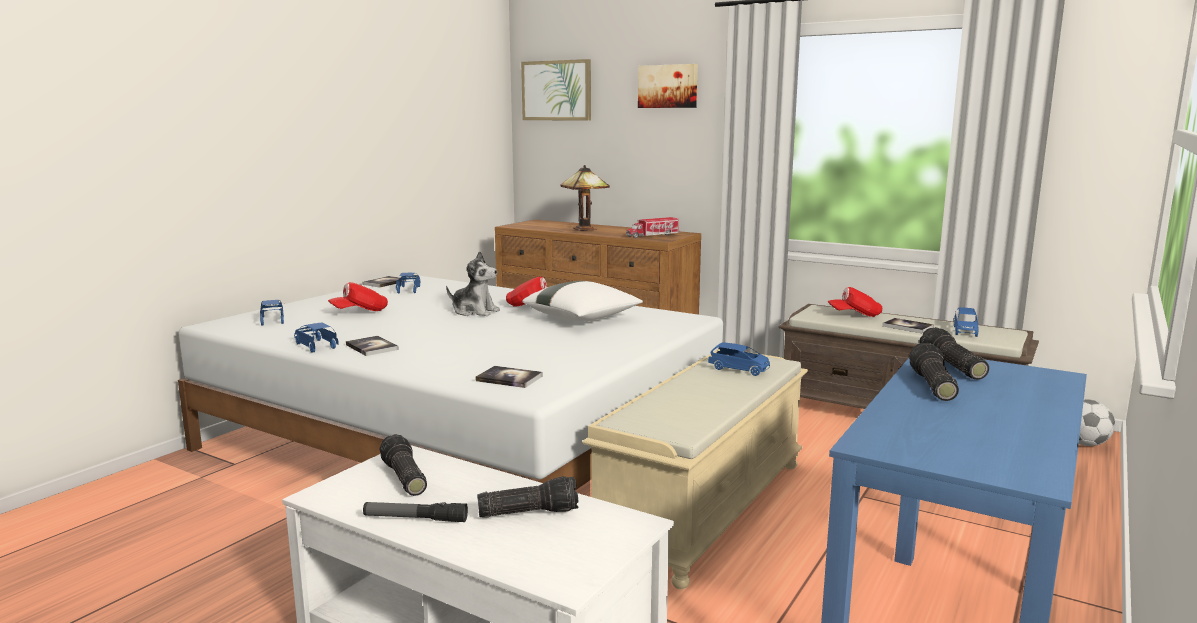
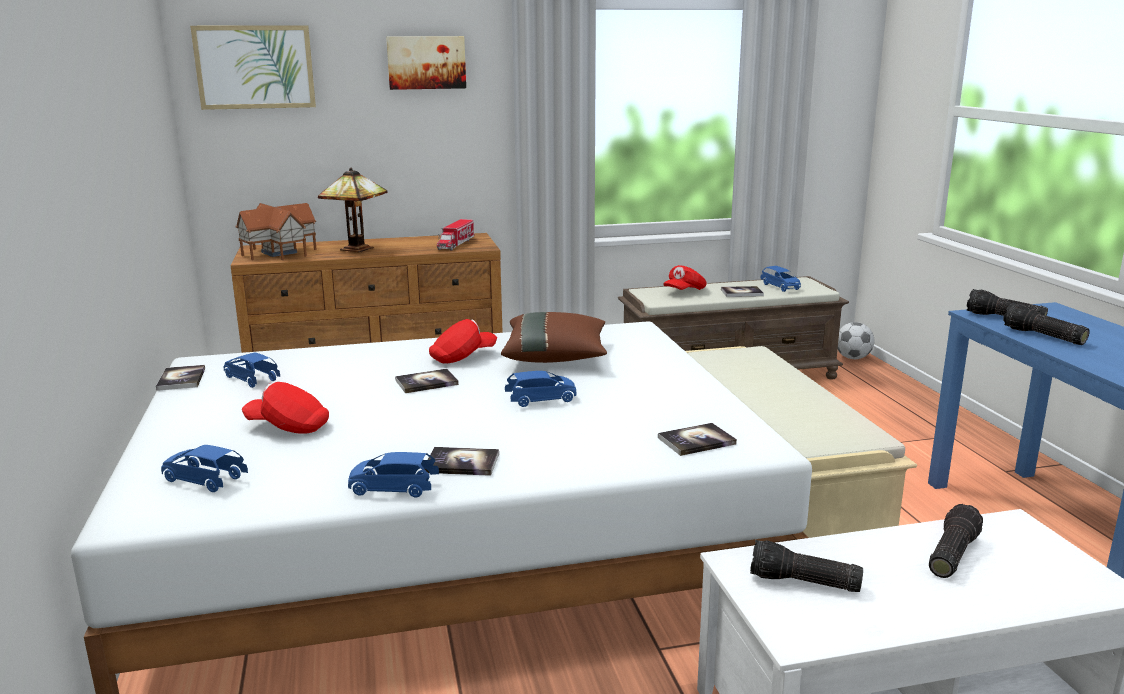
camera: 45 degrees left, 5 degrees up
red cap [328,282,388,311] -> red cap turned 90 degrees clockwise [242,382,329,434]
flashlight [363,502,468,522] -> none
plush toy [446,251,500,316] -> book [395,369,459,393]
white pillow [522,281,643,322] -> brown pillow [501,312,607,363]
blue toy car [708,342,770,376] -> blue toy car moved to [505,371,577,407]
none -> toy house [235,203,317,260]

